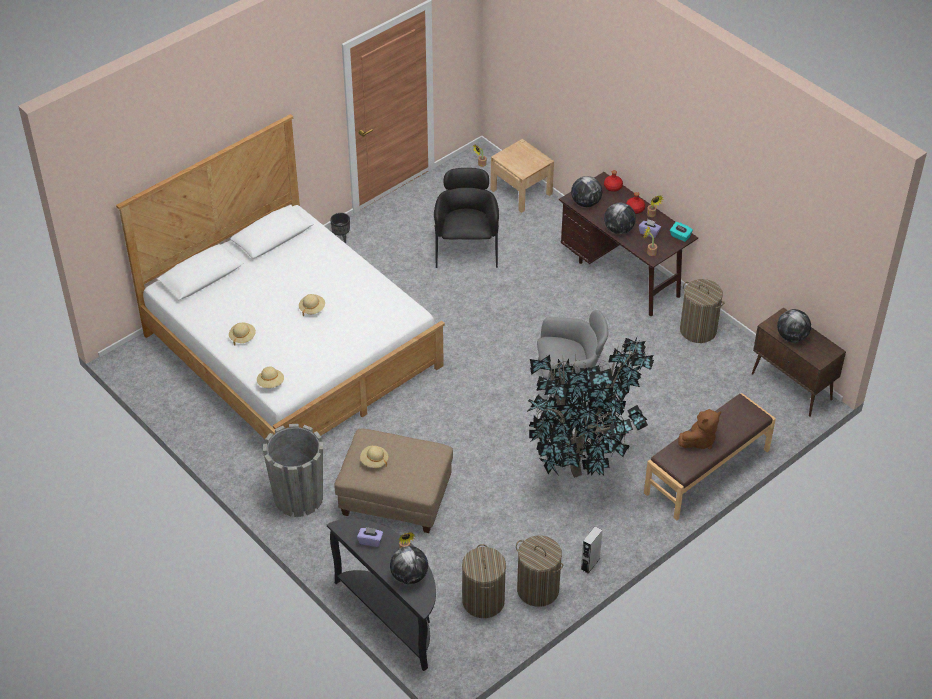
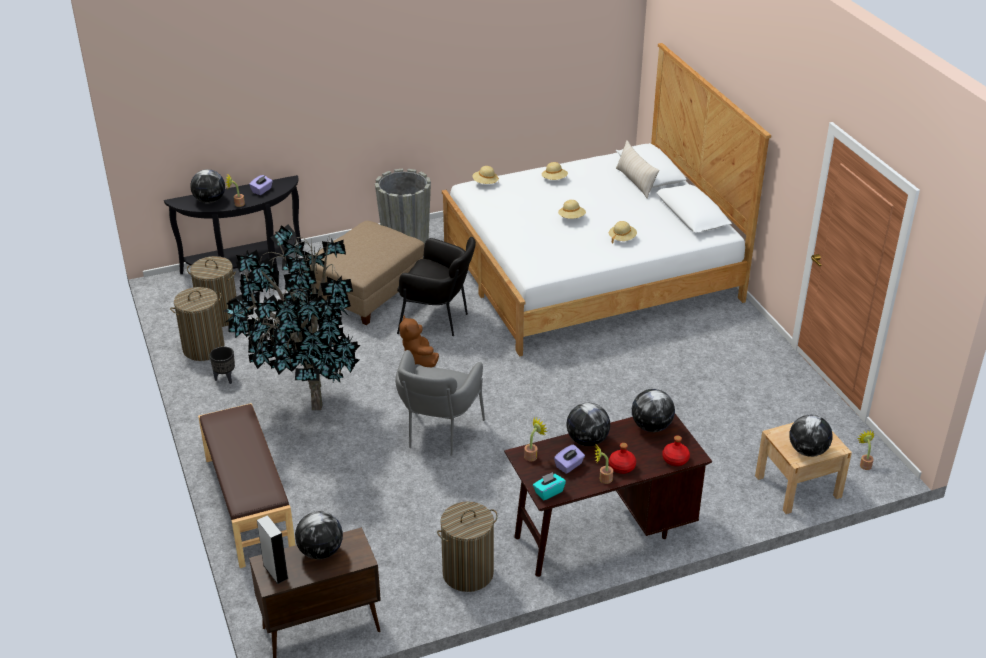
camera: 110 degrees right, 10 degrees down
black planter [330,213,350,243] -> black planter moved to [209,347,235,384]
beige hat [360,446,388,468] -> beige hat moved to [609,221,637,244]
black armchair [434,168,499,268] -> black armchair moved to [397,237,476,336]
grey speaker [580,526,602,573] -> grey speaker moved to [257,515,288,584]
brown plush toy [678,409,721,449] -> brown plush toy moved to [399,316,439,367]
none -> beige pillow [616,140,659,199]
none -> globe [789,415,833,457]

